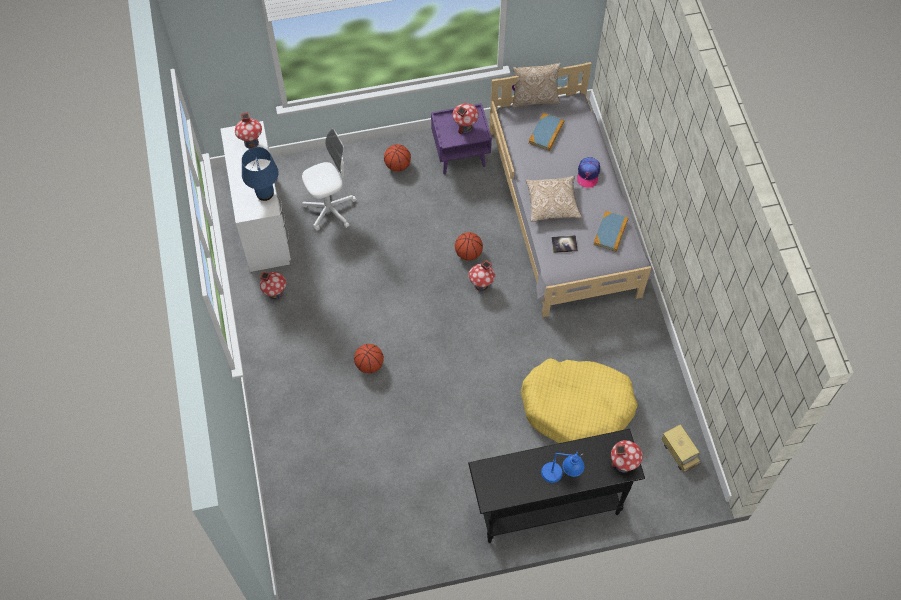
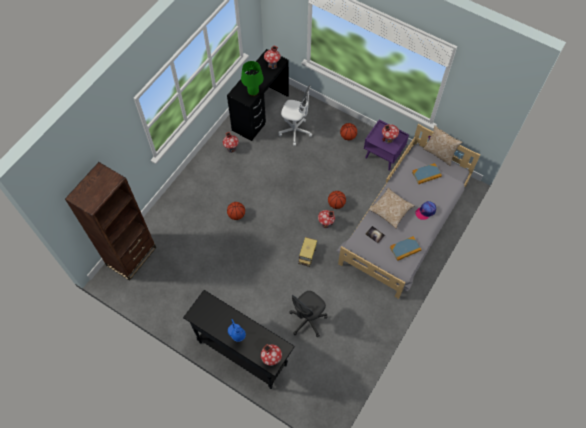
camera: 45 degrees right, 0 degrees up
white desk [221,121,291,272] -> black desk [227,49,289,141]
blue table lamp [242,147,279,201] -> green table lamp [241,61,264,97]
yellow dog bed [521,358,638,443] -> grey office chair [289,291,327,338]
toy truck [662,424,701,473] -> toy truck moved to [298,237,317,267]
none -> brown bookcase [65,162,156,281]

